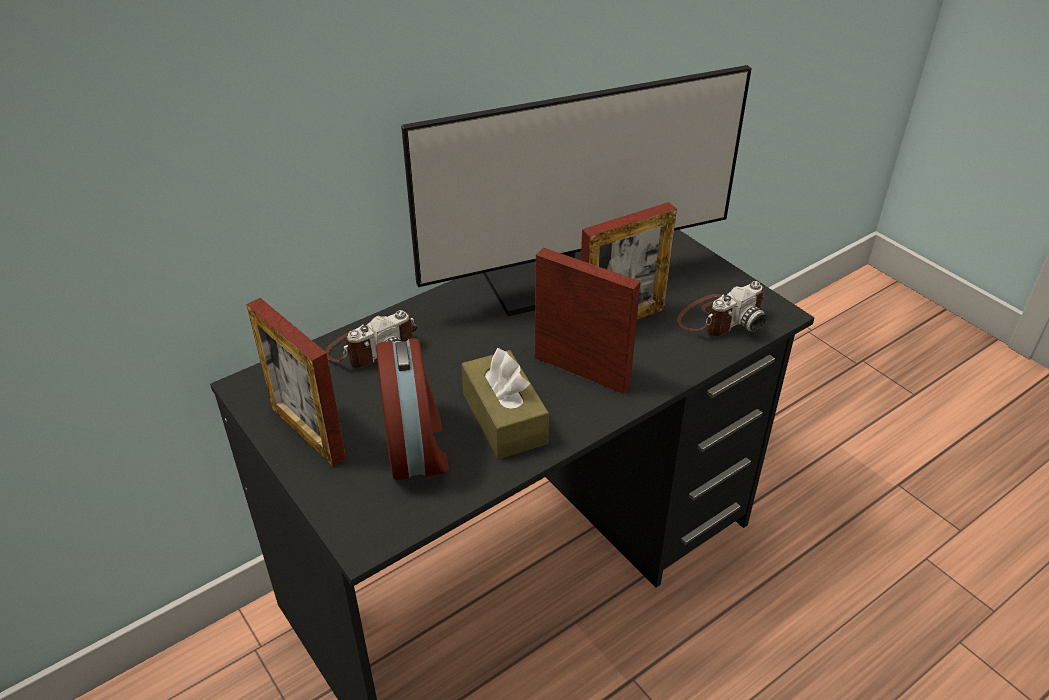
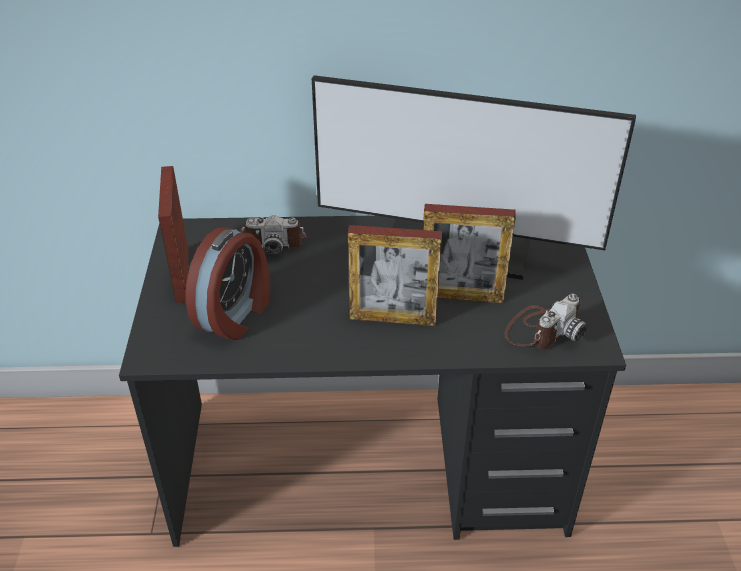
camera: 35 degrees right, 0 degrees up
brown tissue box [461,348,549,459] -> none
picture frame [535,247,641,394] -> picture frame turned 120 degrees clockwise [348,225,442,326]
camera [677,281,766,336] -> camera turned 45 degrees counterclockwise [505,294,587,349]

